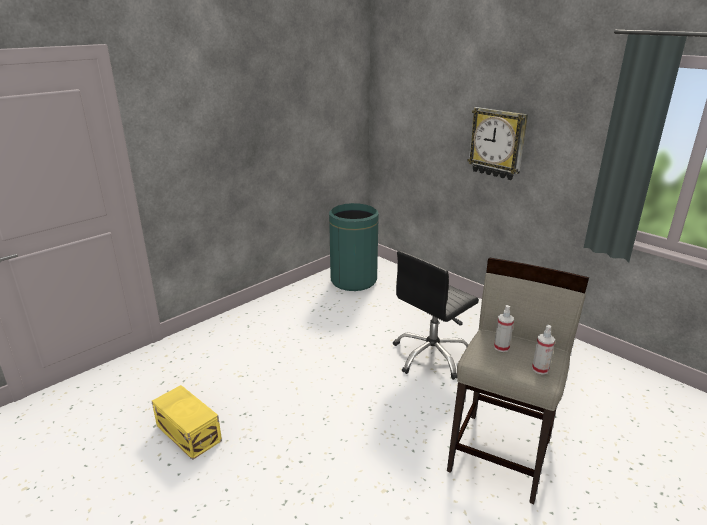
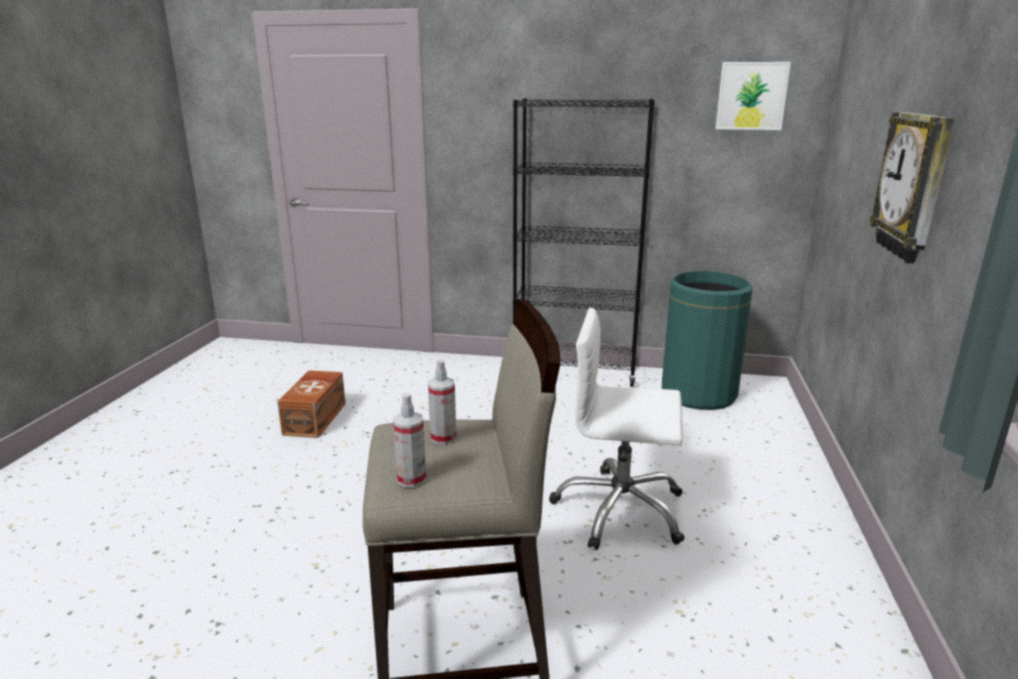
camera: 55 degrees right, 5 degrees down
yellow storage box [152,385,222,460] -> brown storage box [277,370,346,438]
black office chair [393,251,479,380] -> white office chair [549,308,685,550]
none -> black bookcase [513,98,655,387]
none -> picture [716,62,791,130]

